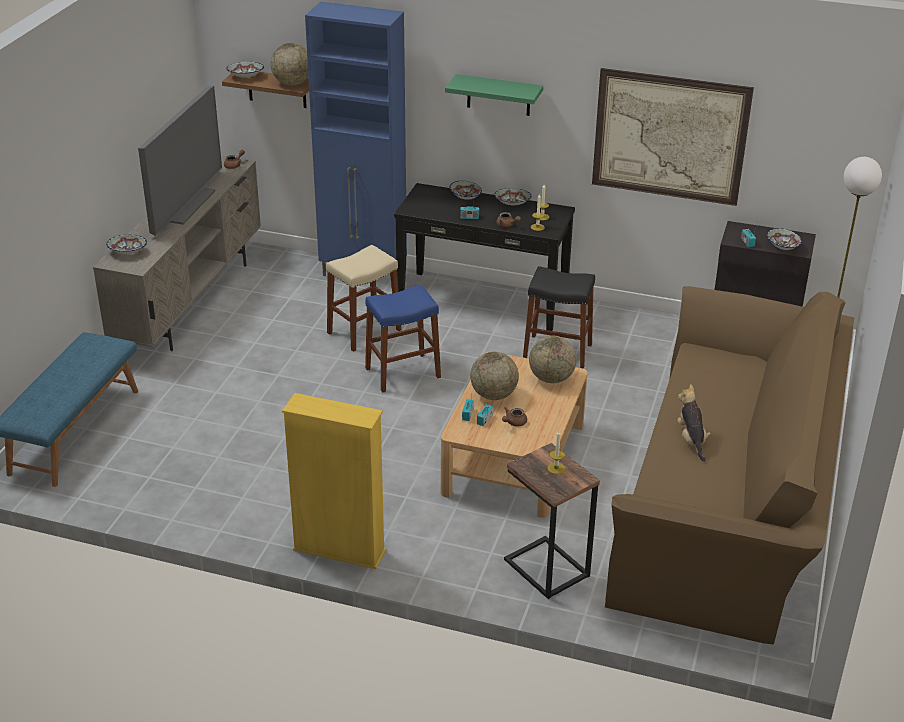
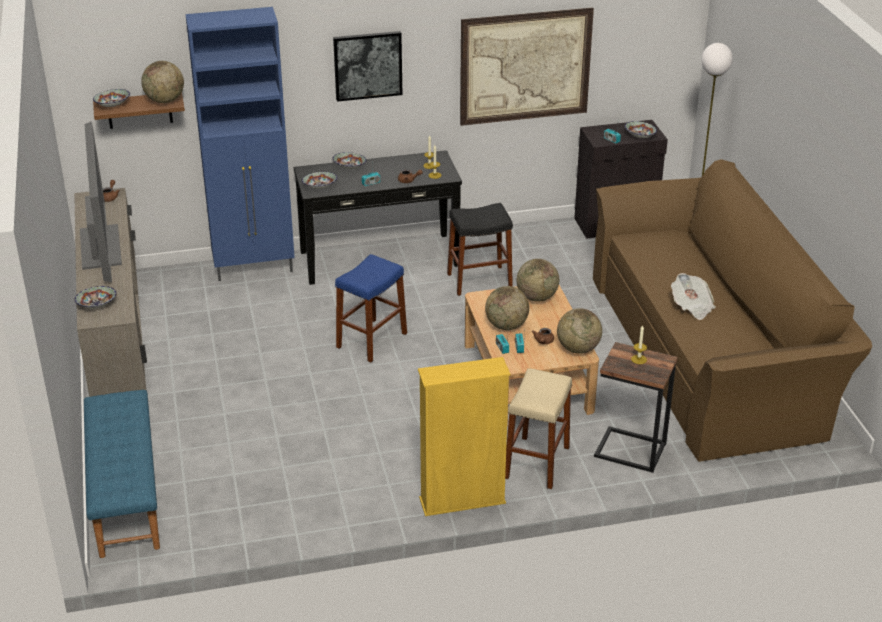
camera: 30 degrees left, 0 degrees up
beige stool [326,245,401,352] -> beige stool moved to [505,368,572,489]
green shelf [445,74,543,116] -> picture [333,31,402,102]
bowl [494,188,532,205] -> bowl moved to [302,172,338,189]
plush toy [677,384,711,462] -> newspaper [671,273,716,320]
none -> globe [557,308,602,354]

